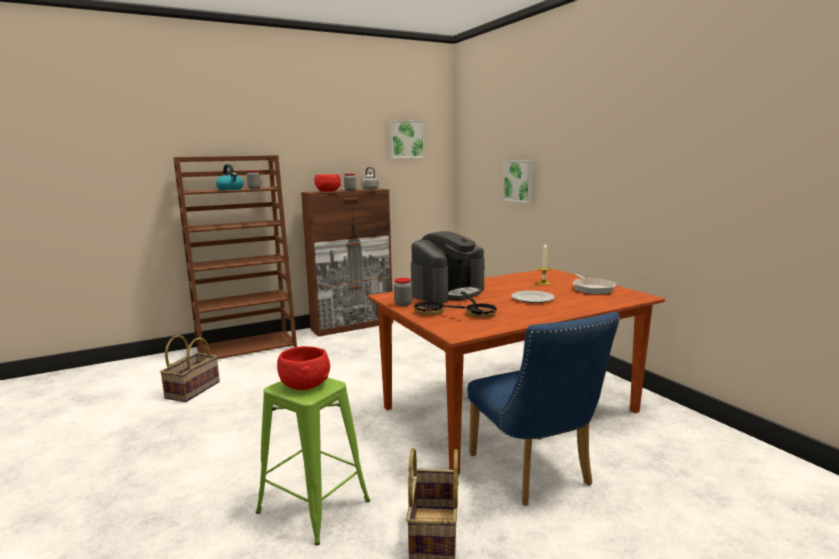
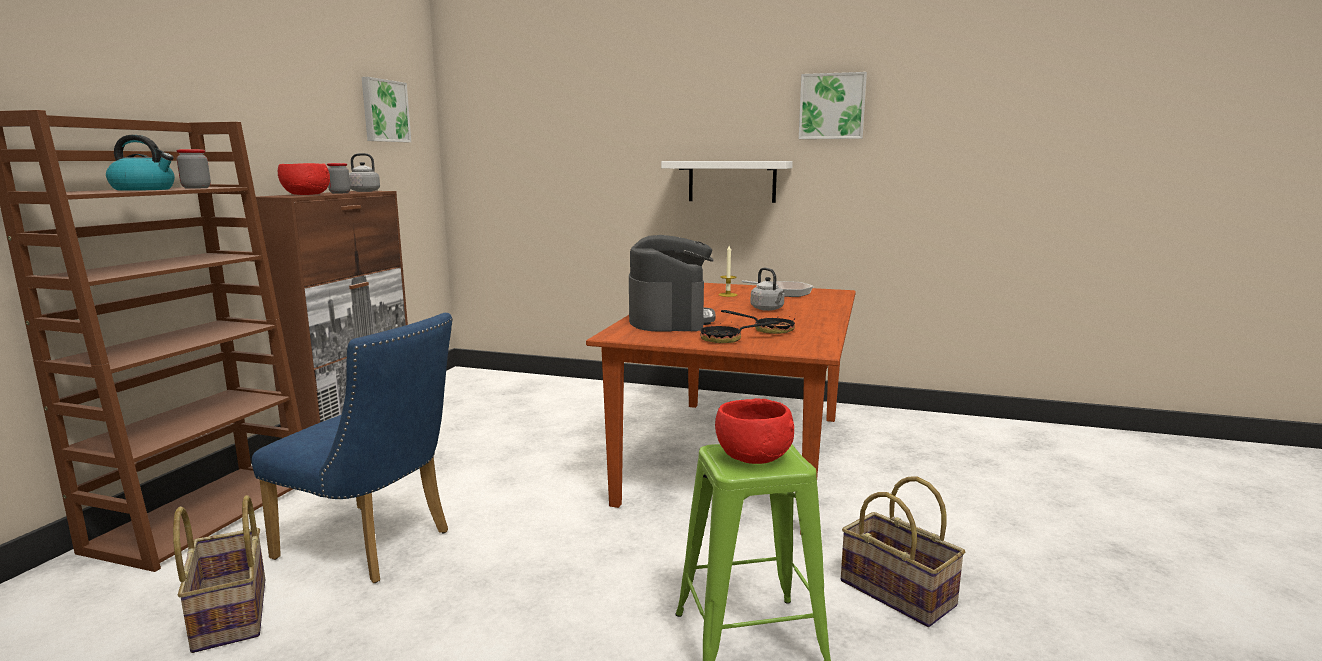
camera: 45 degrees left, 0 degrees up
jar [394,278,412,306] -> none
blue chair [467,312,620,506] -> blue chair moved to [252,313,453,583]
picture [503,160,534,203] -> picture moved to [799,72,867,139]
plate [511,291,555,303] -> grey kettle [750,268,785,311]
none -> white shelf [661,161,793,203]

